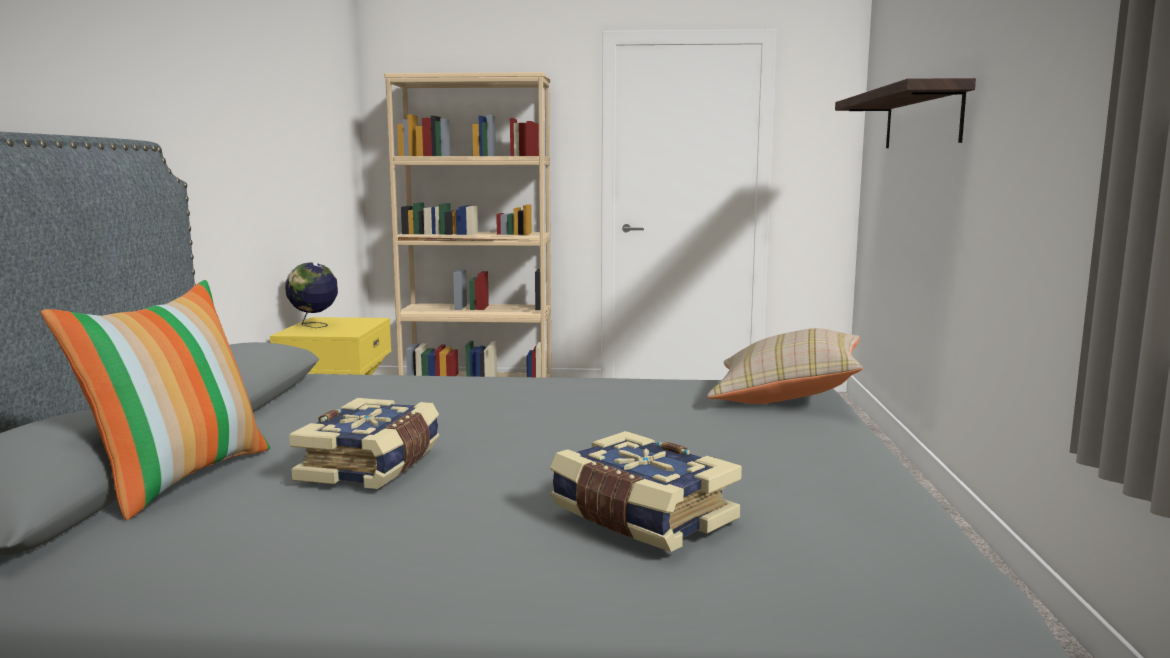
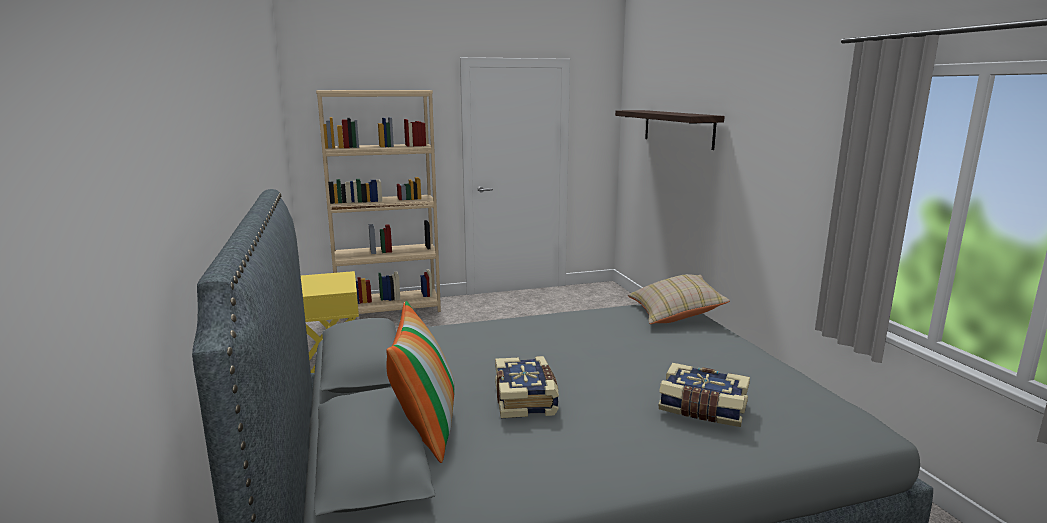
camera: 20 degrees left, 5 degrees up
globe [285,263,338,328] -> none

